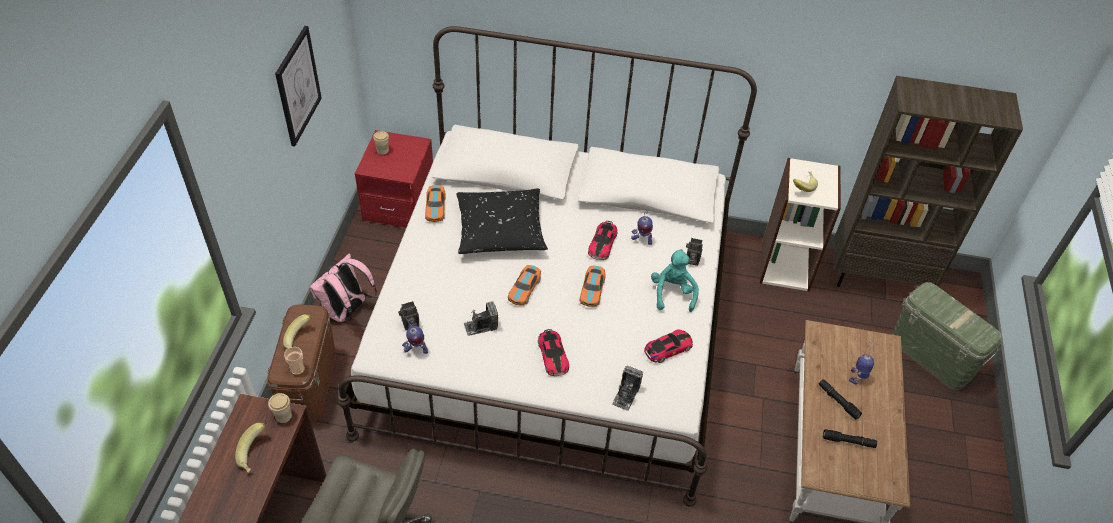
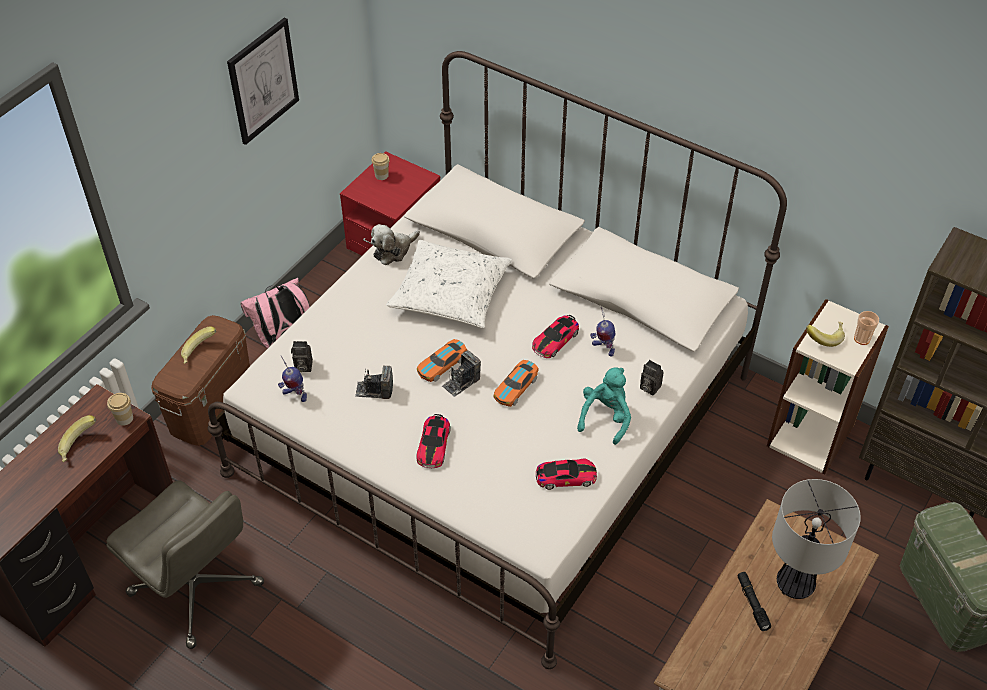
camera: 25 degrees right, 0 degrees up
cup [284,347,305,375] -> cup moved to [854,311,879,345]
toy car [425,185,446,222] -> plush toy [371,224,420,265]
black pillow [456,188,548,254] -> white pillow [386,240,512,328]
camera [612,366,643,411] -> camera moved to [442,350,481,397]
black flashlight [823,429,877,448] -> none
toy robot [849,342,877,385] -> table lamp [772,479,861,599]

